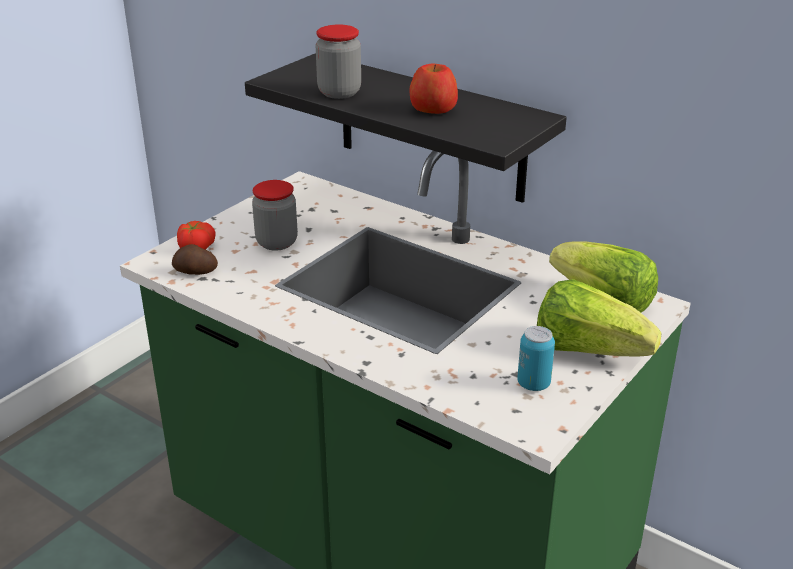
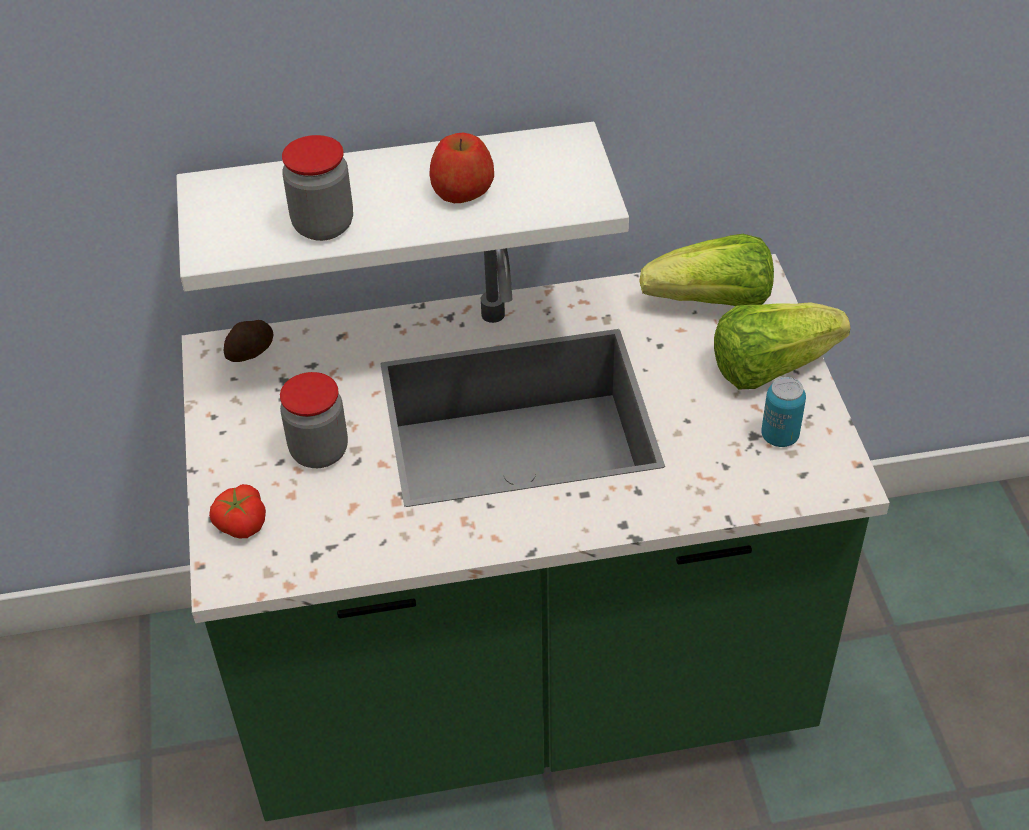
camera: 45 degrees left, 15 degrees up
potato [172,244,218,275] -> potato moved to [224,320,273,362]
black shelf [245,53,567,203] -> white shelf [176,122,629,292]

